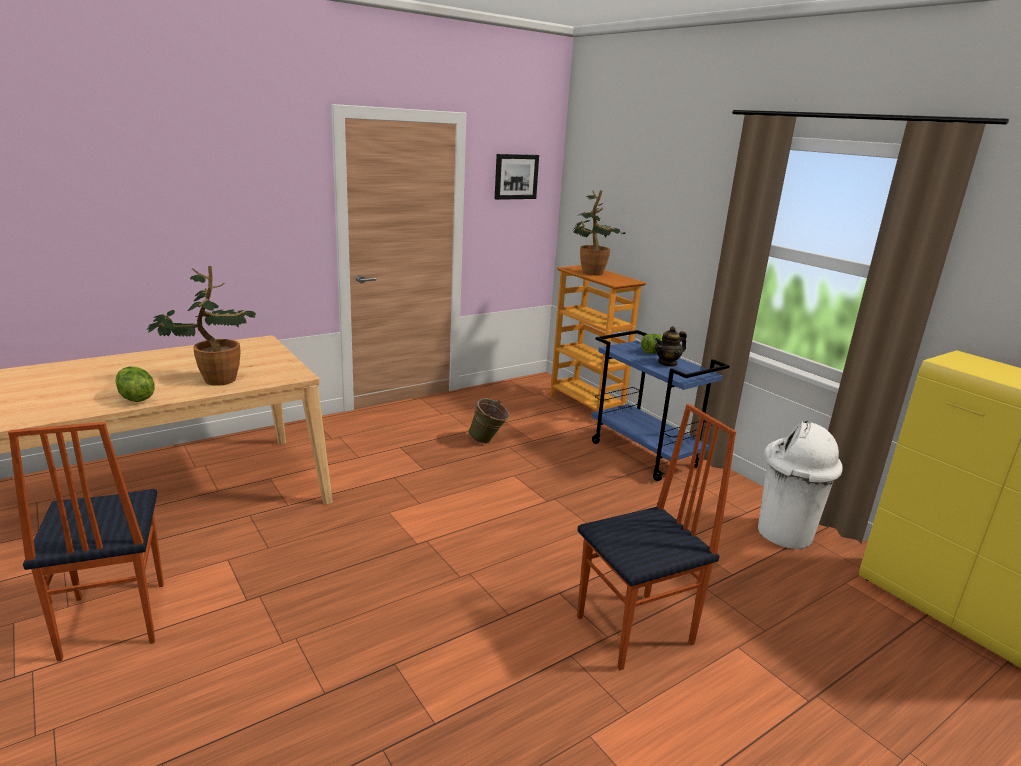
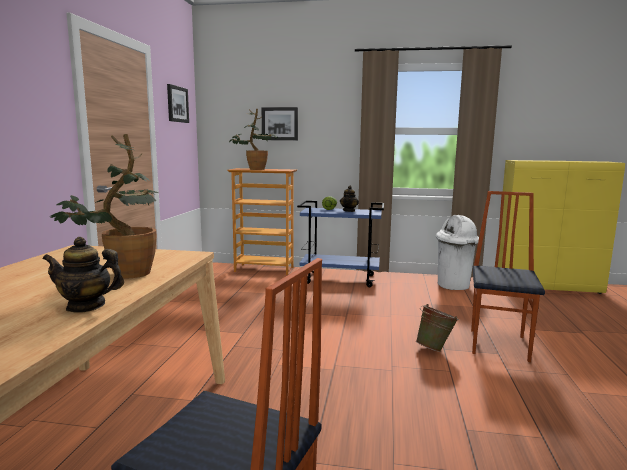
camera: 45 degrees left, 10 degrees down
lettuce [116,366,155,402] -> teapot [42,237,124,313]
green bucket [468,398,509,444] -> green bucket moved to [416,304,459,352]
none -> picture [262,107,298,140]

